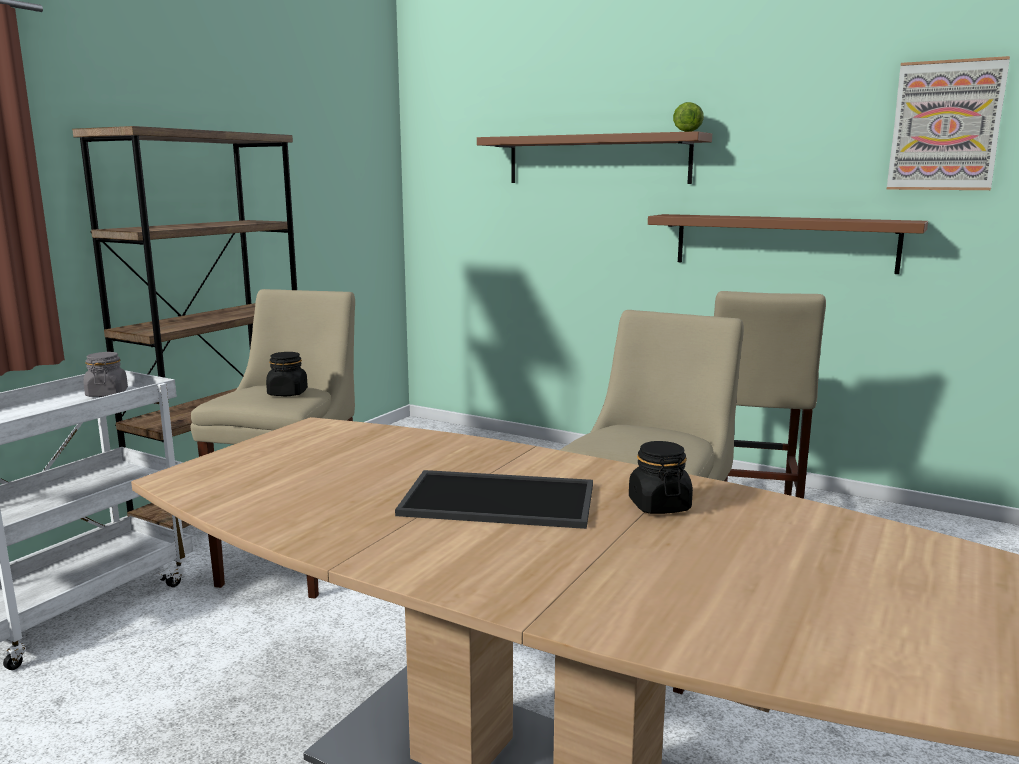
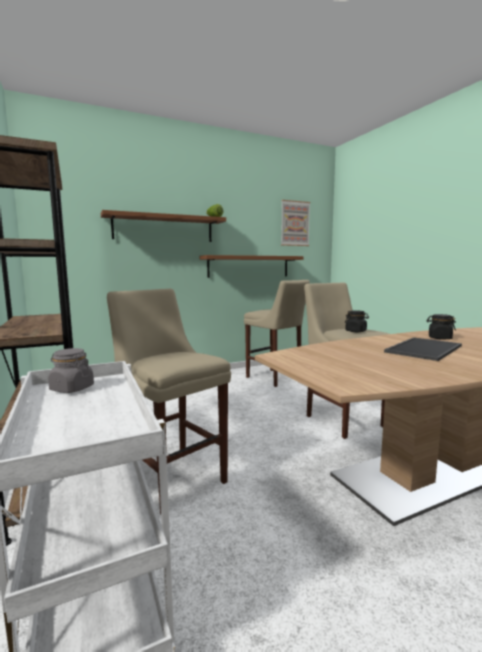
camera: 55 degrees left, 5 degrees down
black jar [266,352,308,396] -> black jar moved to [345,310,369,332]

